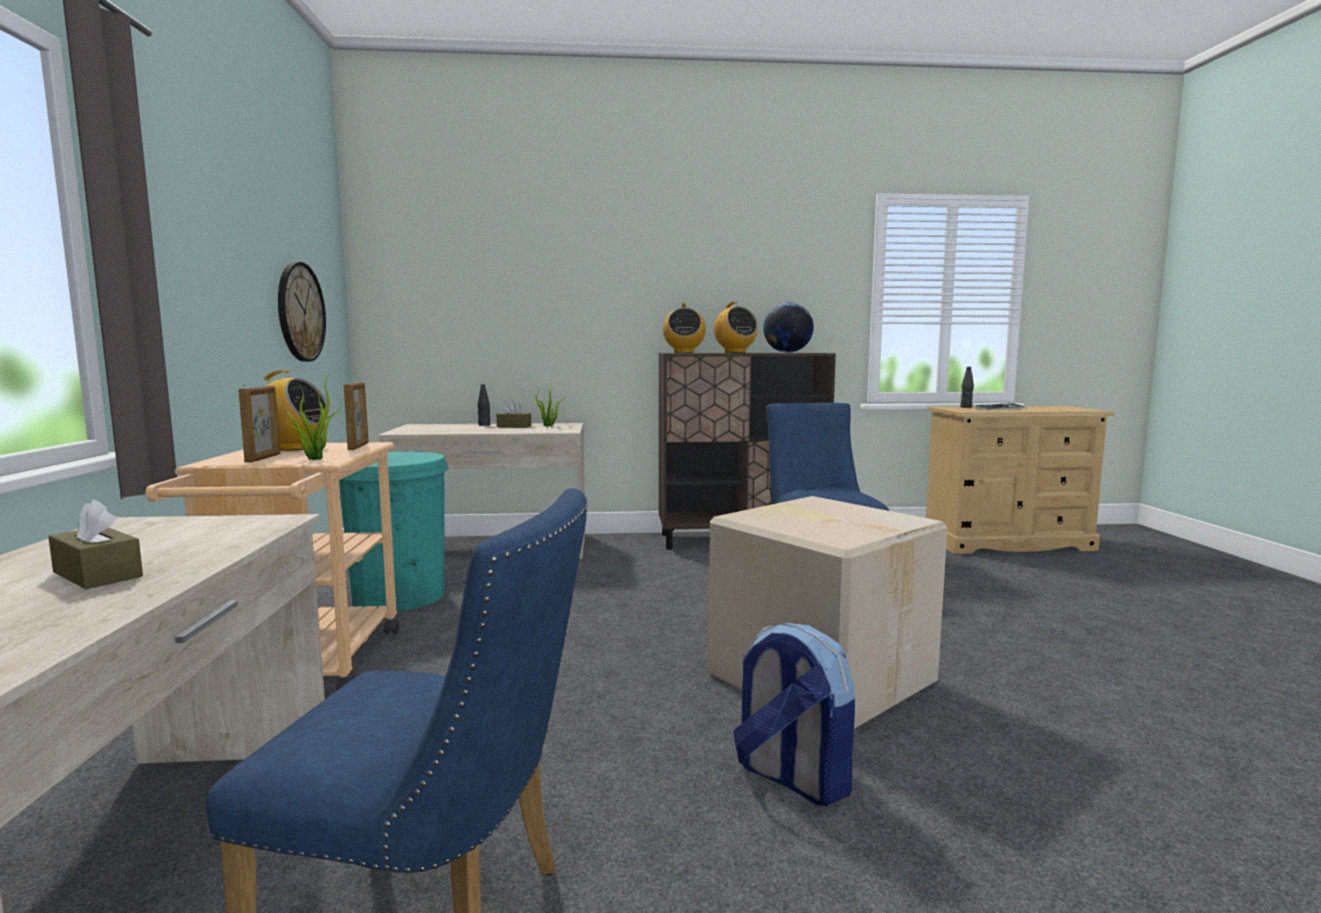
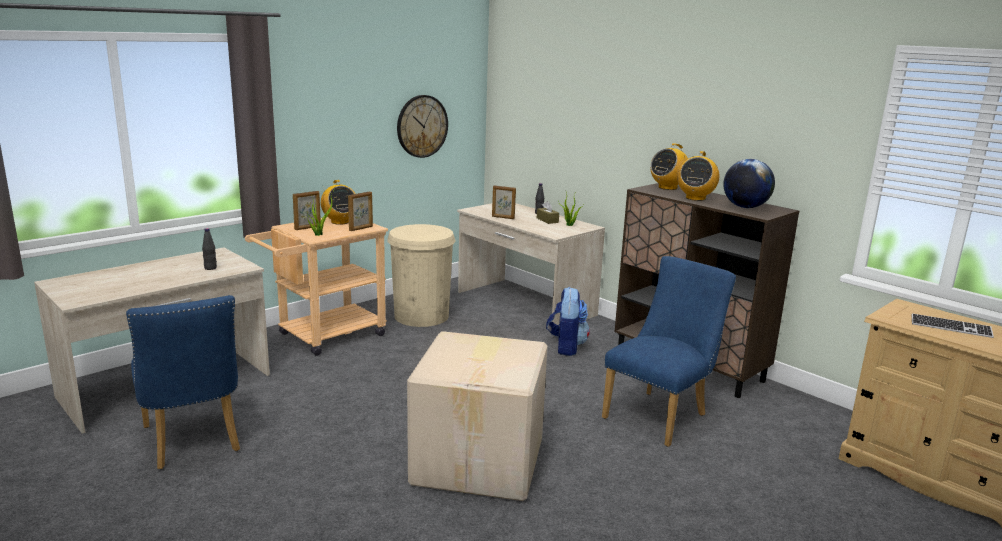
camera: 50 degrees right, 10 degrees up
brown tissue box [48,499,143,589] -> none
turquoise trash can [339,451,449,612] -> beige trash can [387,224,456,327]
backpack [734,623,855,806] -> backpack moved to [546,287,590,356]
black bottle [960,367,974,408] -> black bottle moved to [202,228,217,270]
none -> picture frame [492,185,516,219]

